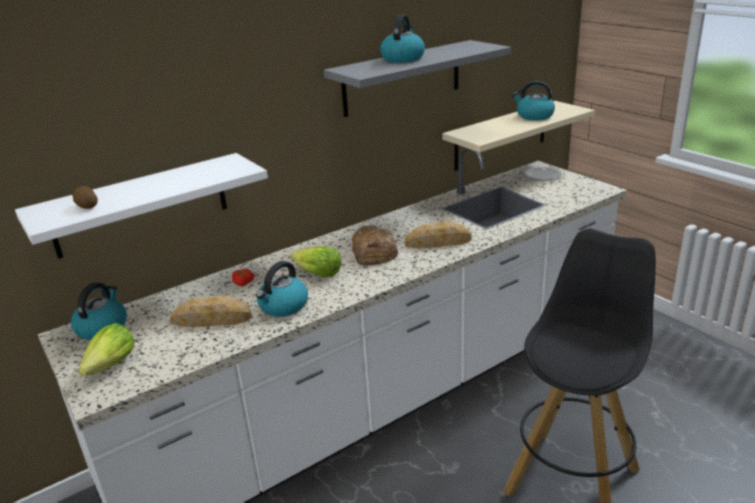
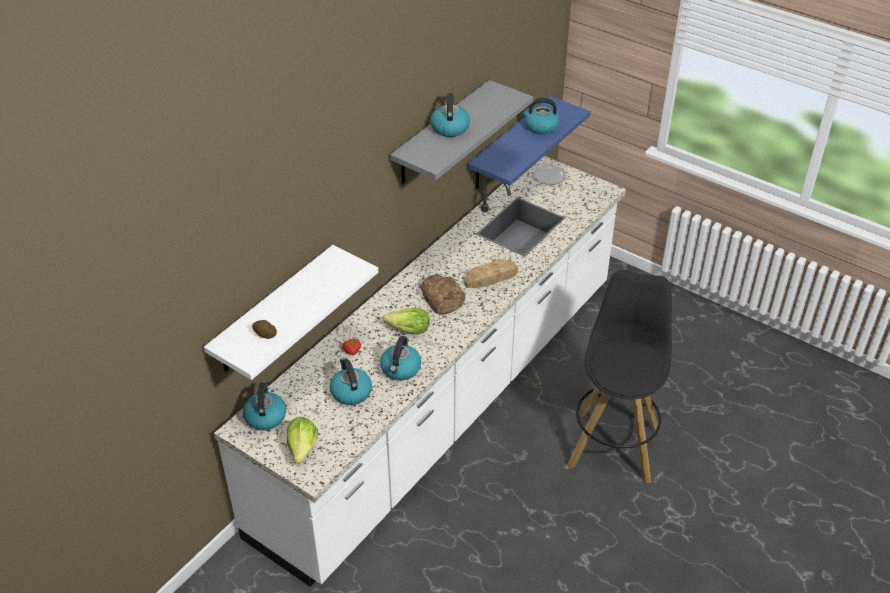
camera: 20 degrees left, 15 degrees up
bread [170,295,252,327] -> kettle [330,358,372,405]
beige shelf [442,101,595,171] -> blue shelf [468,96,591,189]

